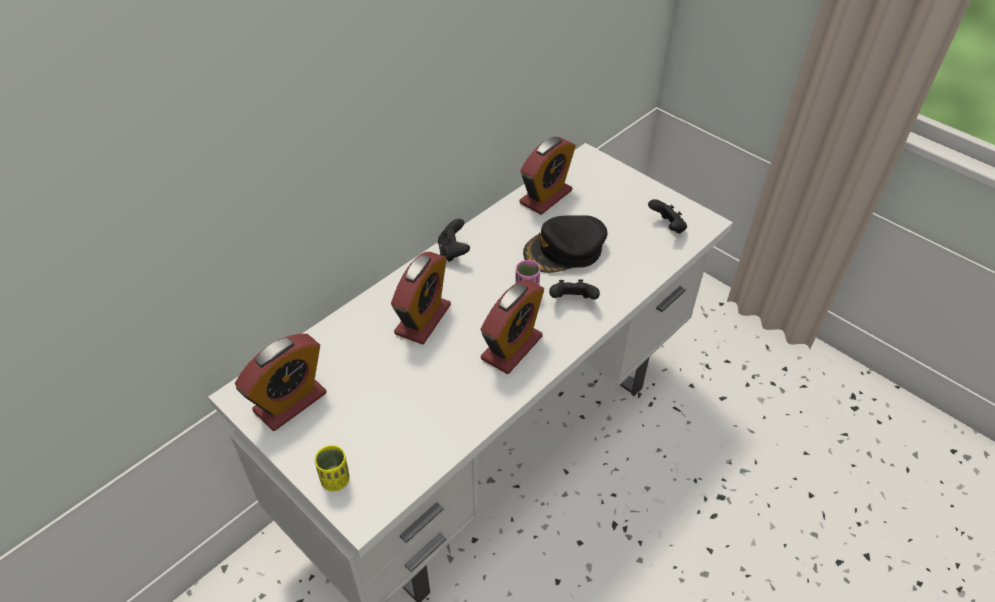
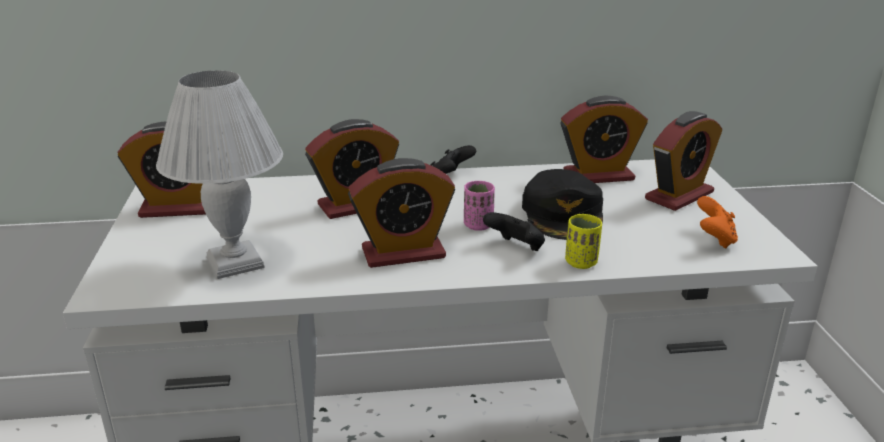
camera: 40 degrees right, 20 degrees down
yellow cup [315,445,350,491] -> yellow cup moved to [565,214,602,269]
black cap [523,215,608,273] -> black cap turned 105 degrees counterclockwise [522,169,603,240]
black game controller [648,199,687,234] -> orange game controller [697,196,738,249]
none -> white table lamp [156,70,283,279]
none -> alarm clock [645,111,722,211]

